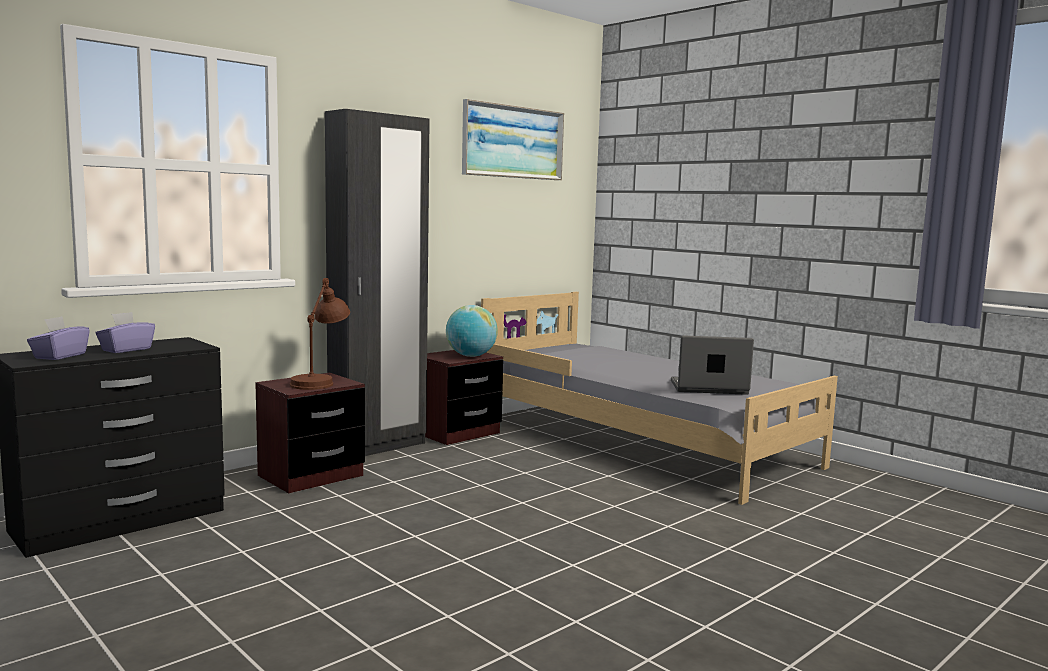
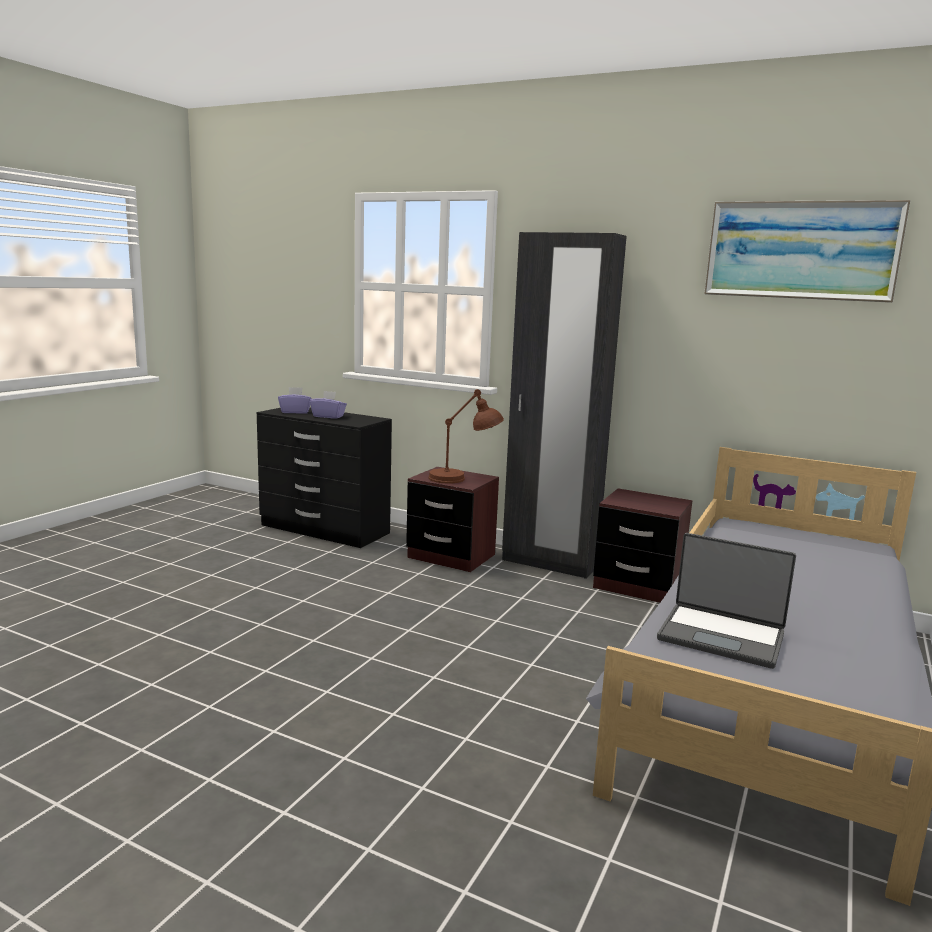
camera: 70 degrees right, 5 degrees up
globe [446,305,498,357] -> none
laptop [671,335,754,395] -> laptop turned 135 degrees clockwise [657,533,796,669]

